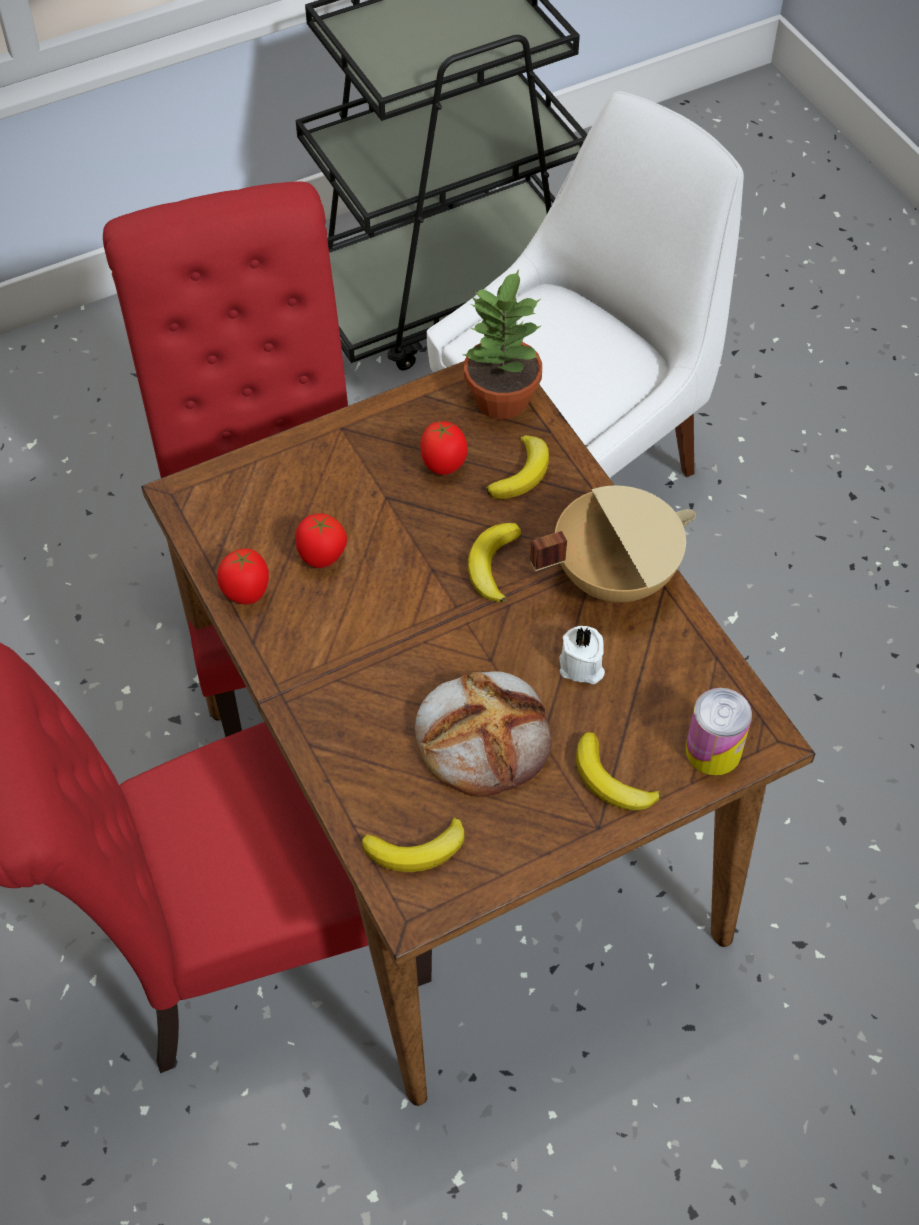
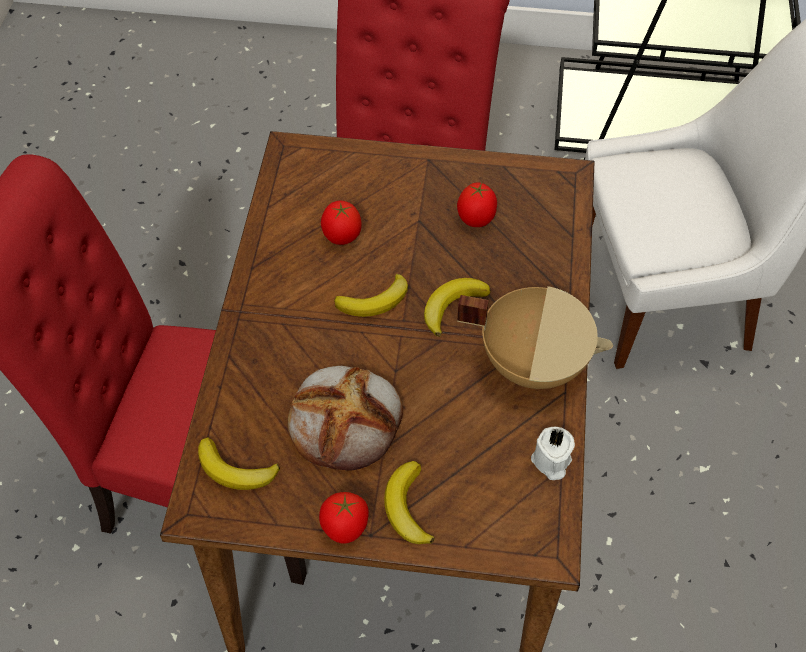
camera: 35 degrees right, 0 degrees up
tomato [217,548,269,604] -> tomato moved to [319,492,369,544]
potted plant [463,269,542,419] -> none
banana [486,435,549,499] -> banana moved to [334,274,408,317]
white candle [559,626,605,684] -> white candle moved to [531,427,575,480]
can [685,688,752,776] -> none

